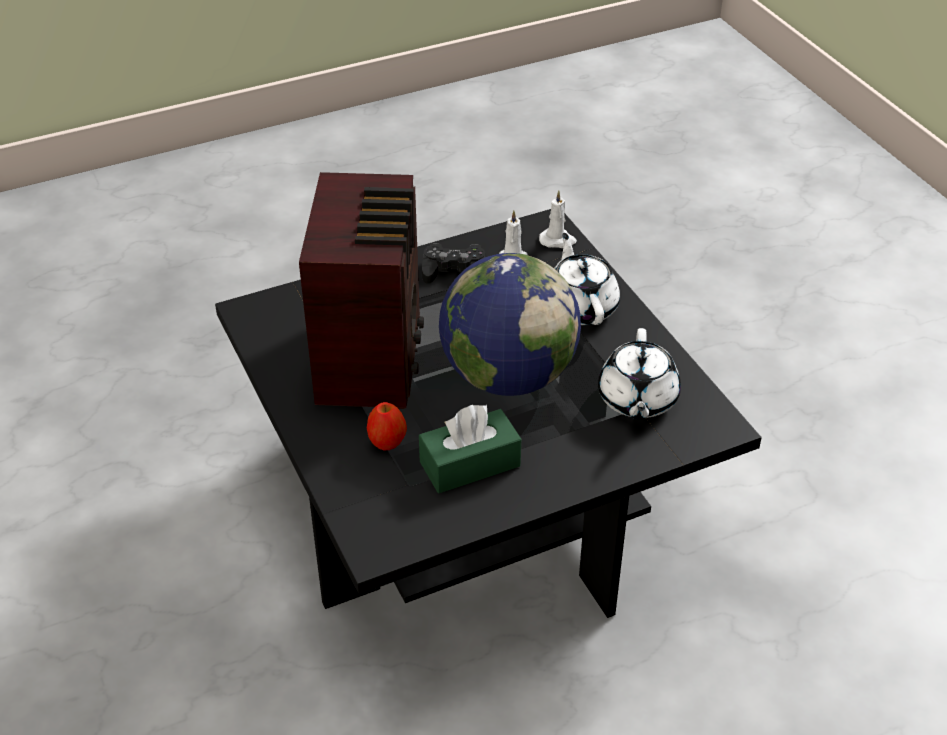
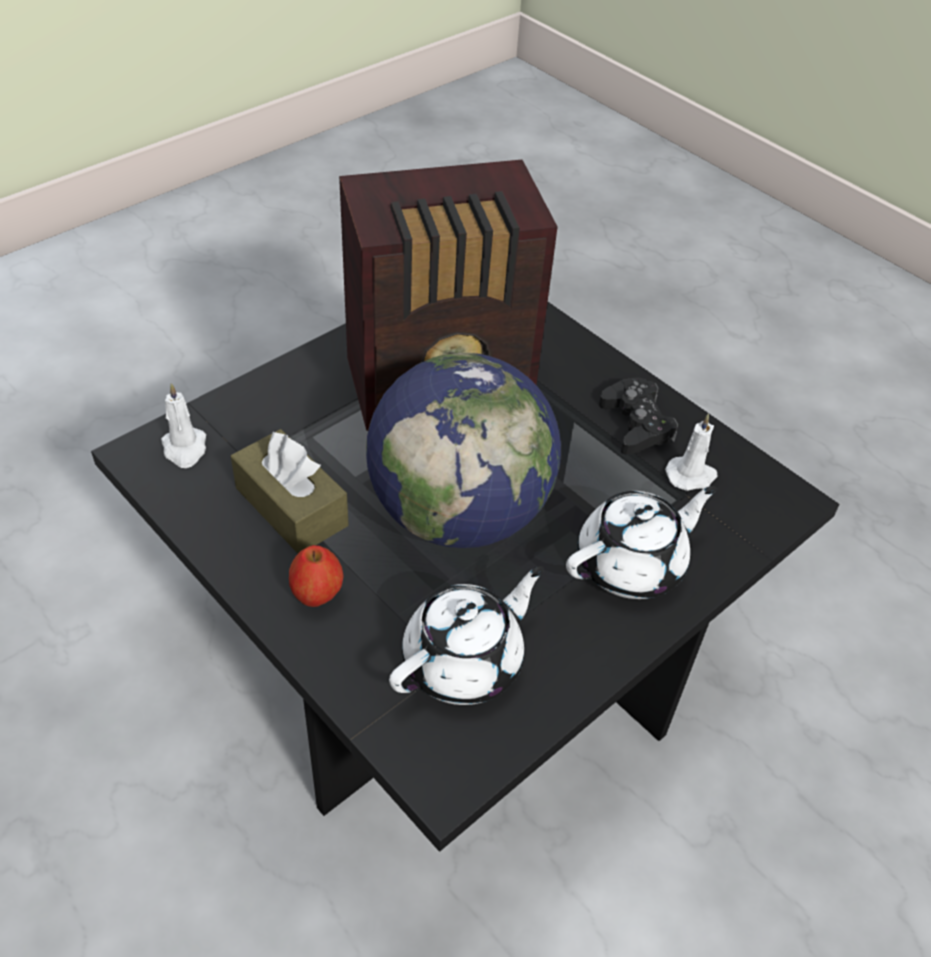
camera: 70 degrees right, 5 degrees up
apple [367,402,407,451] -> apple moved to [289,545,343,607]
green tissue box [419,405,521,493] -> brown tissue box [231,429,349,553]
white candle [539,191,577,248] -> white candle moved to [161,383,206,468]
white teapot [598,328,681,420] -> white teapot turned 150 degrees clockwise [389,566,544,705]

